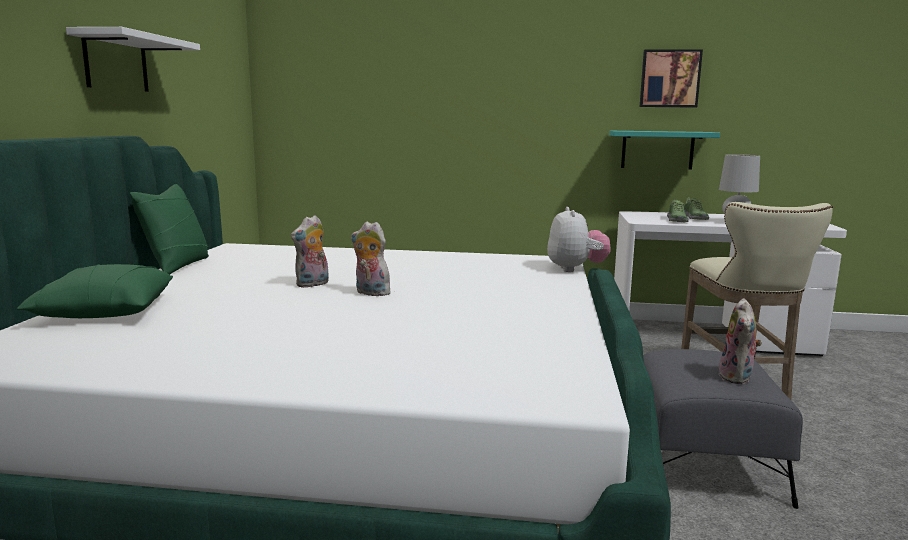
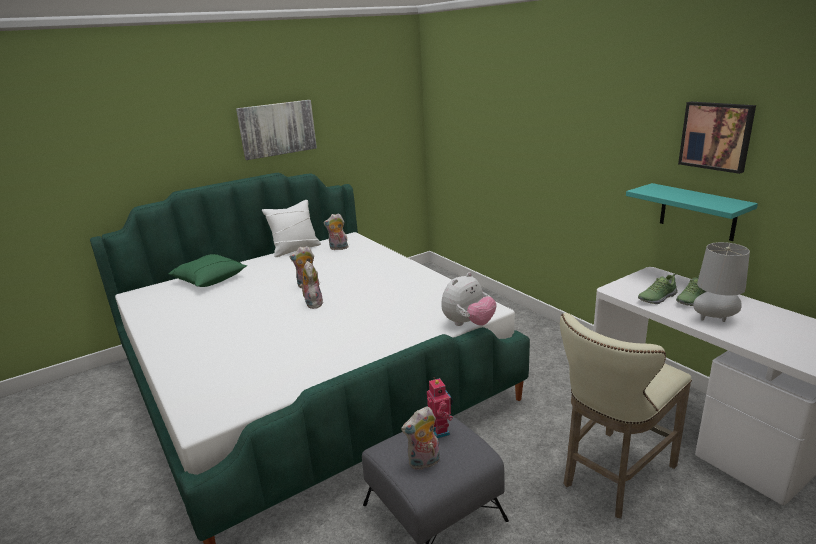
camera: 50 degrees right, 10 degrees up
white shelf [66,27,200,92] -> picture [236,100,317,160]
green pillow [130,184,209,275] -> white pillow [262,200,321,257]
none -> plush toy [323,213,348,250]
none -> toy robot [427,377,453,438]

